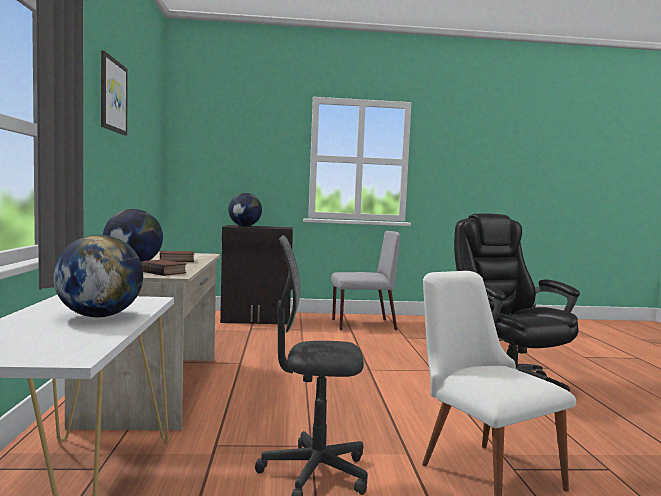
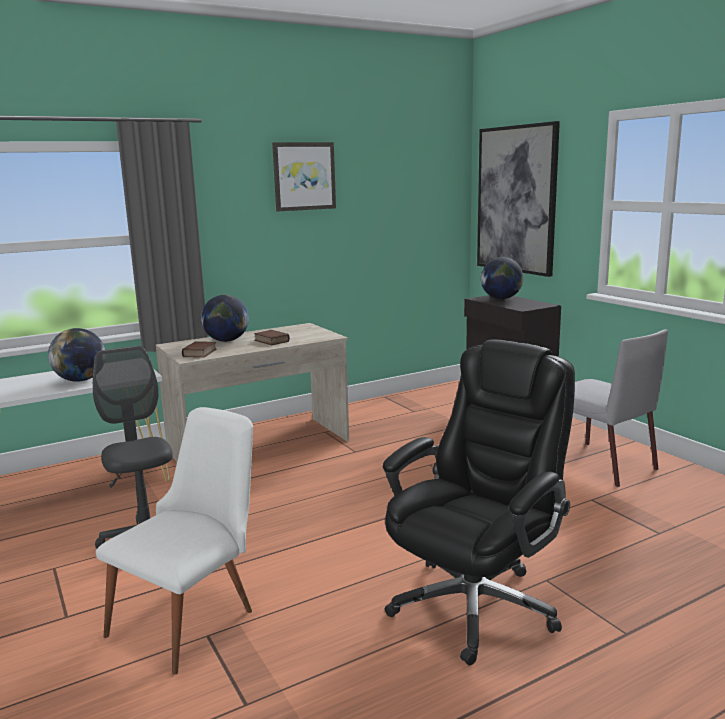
camera: 65 degrees right, 10 degrees up
none -> picture [477,121,560,277]

